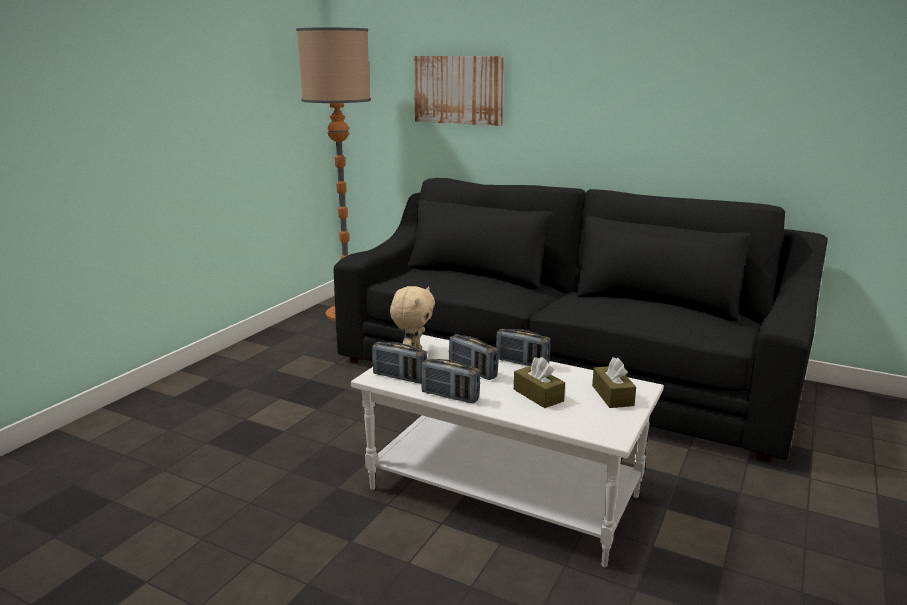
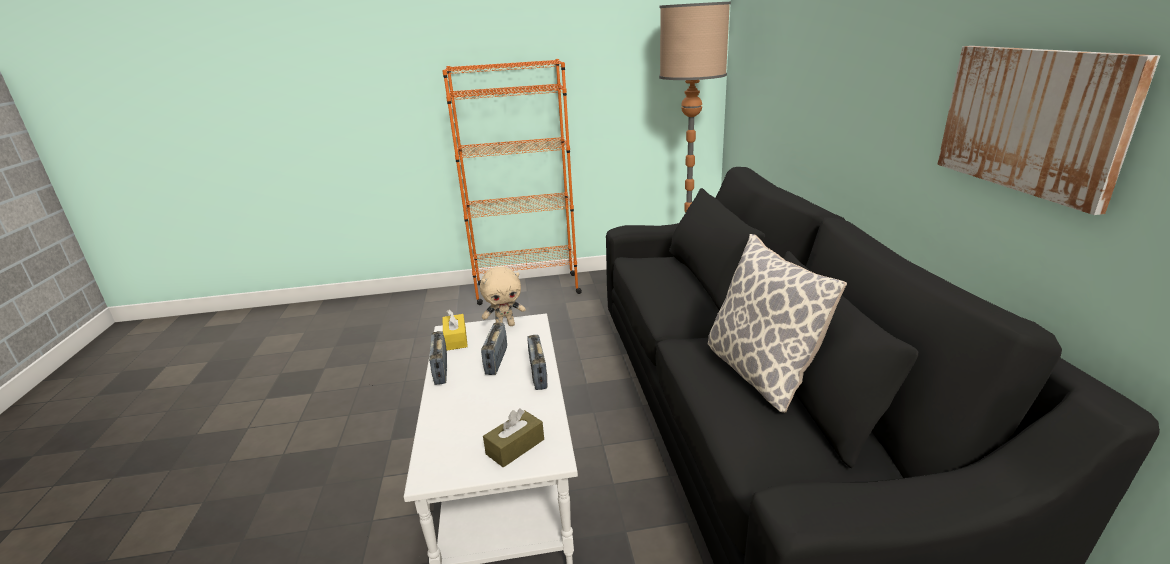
camera: 55 degrees right, 5 degrees up
radio [372,342,427,383] -> yellow tissue box [442,309,468,351]
picture [414,56,504,126] -> picture moved to [937,46,1160,215]
brown tissue box [514,357,565,408] -> none
none -> orange bookcase [442,59,582,305]
none -> pillow [708,234,847,413]

